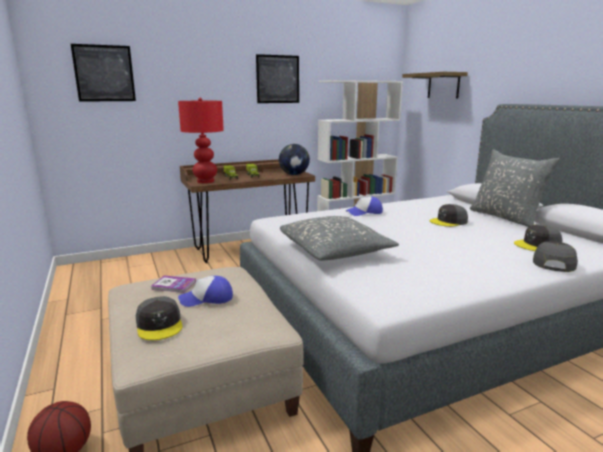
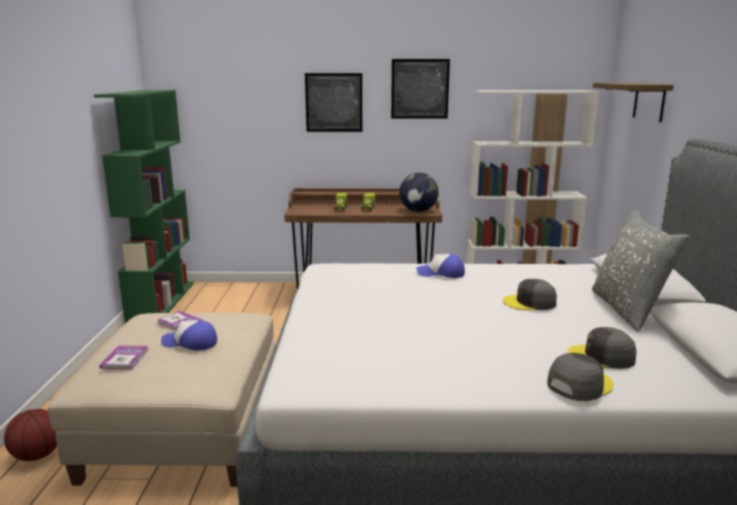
camera: 25 degrees right, 0 degrees up
picture [71,44,136,102] -> picture moved to [305,73,362,132]
grey cap [136,296,183,340] -> book [100,345,148,370]
red table lamp [178,98,224,183] -> none
grey pillow [280,216,399,261] -> none
none -> green bookcase [94,90,194,324]

